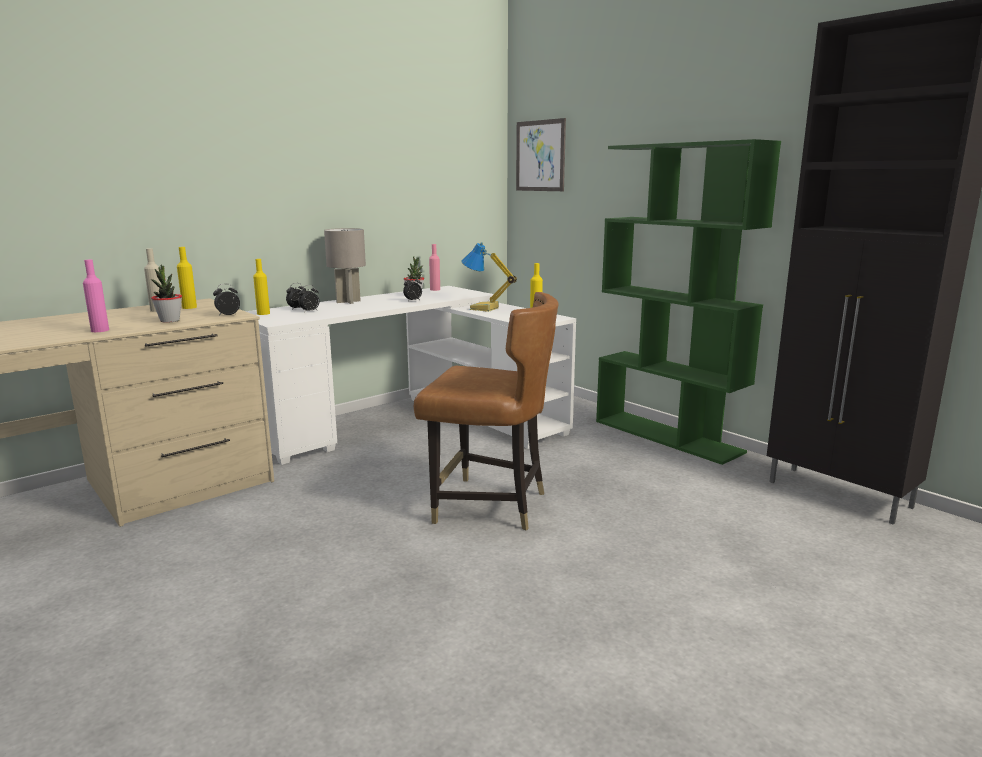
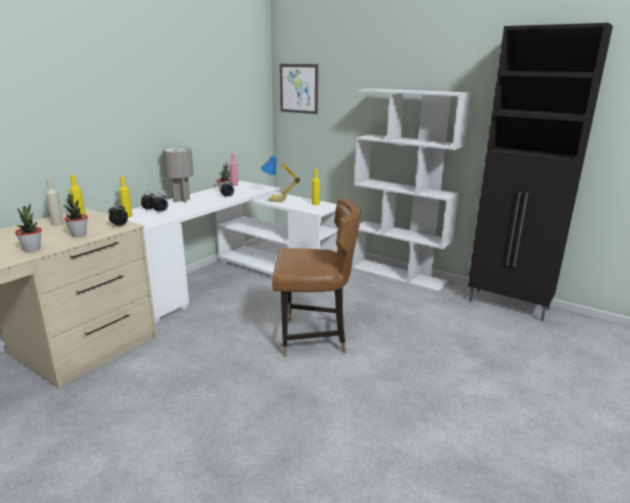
camera: 15 degrees left, 5 degrees up
pink bottle [83,259,109,332] -> potted plant [15,204,42,252]
green bookcase [596,139,781,465] -> white bookcase [351,89,472,292]

